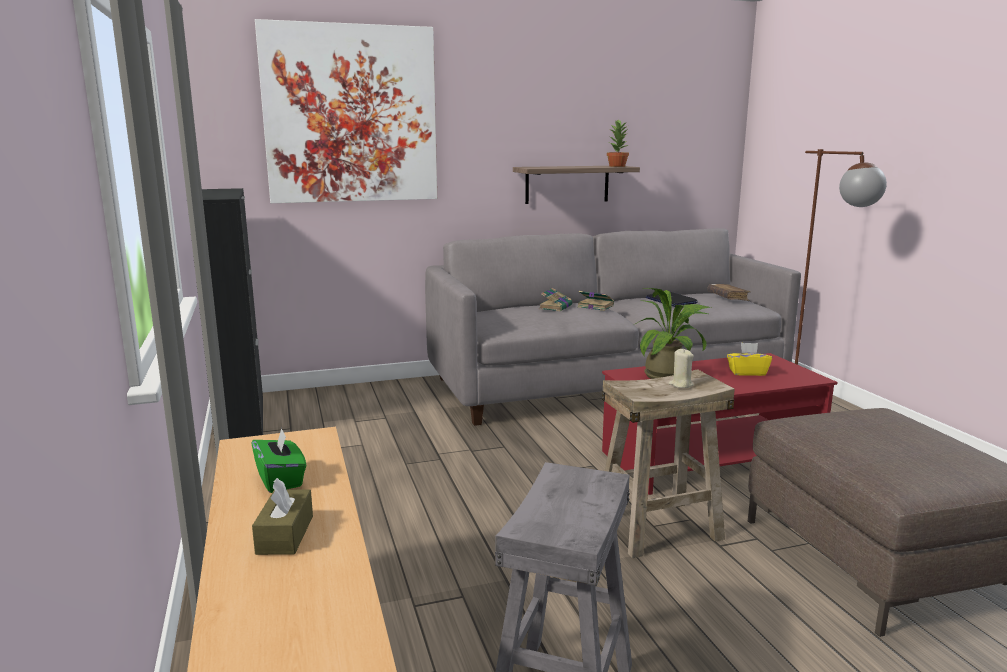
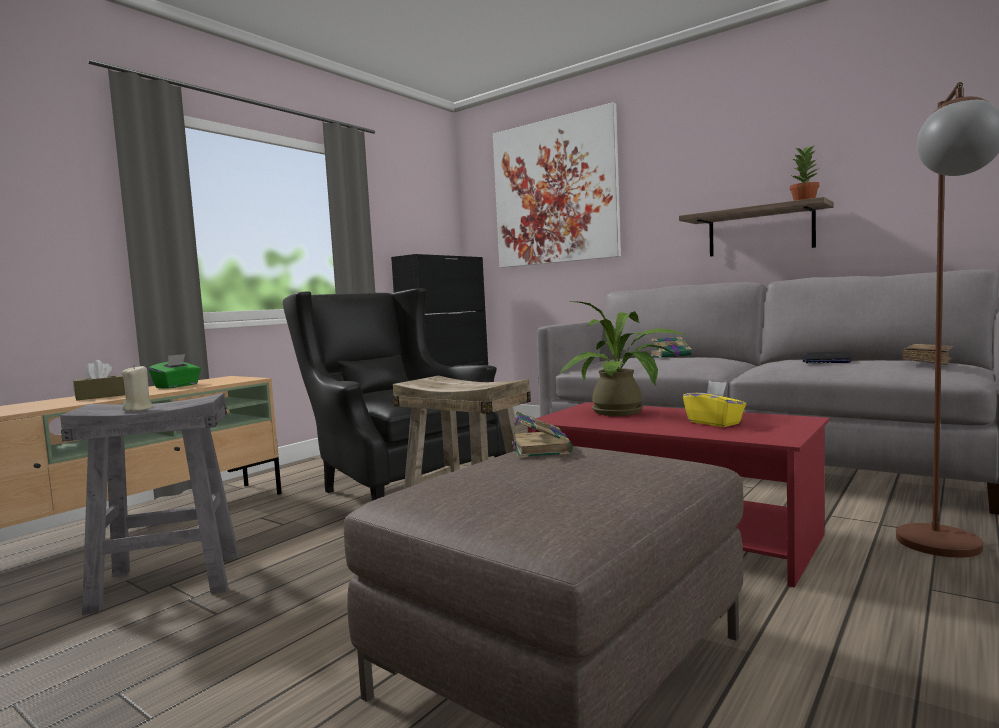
camera: 55 degrees right, 10 degrees down
book [577,291,614,311] -> book moved to [512,411,573,458]
beige candle [669,349,694,388] -> beige candle moved to [122,365,153,411]
none -> black armchair [283,288,506,501]

